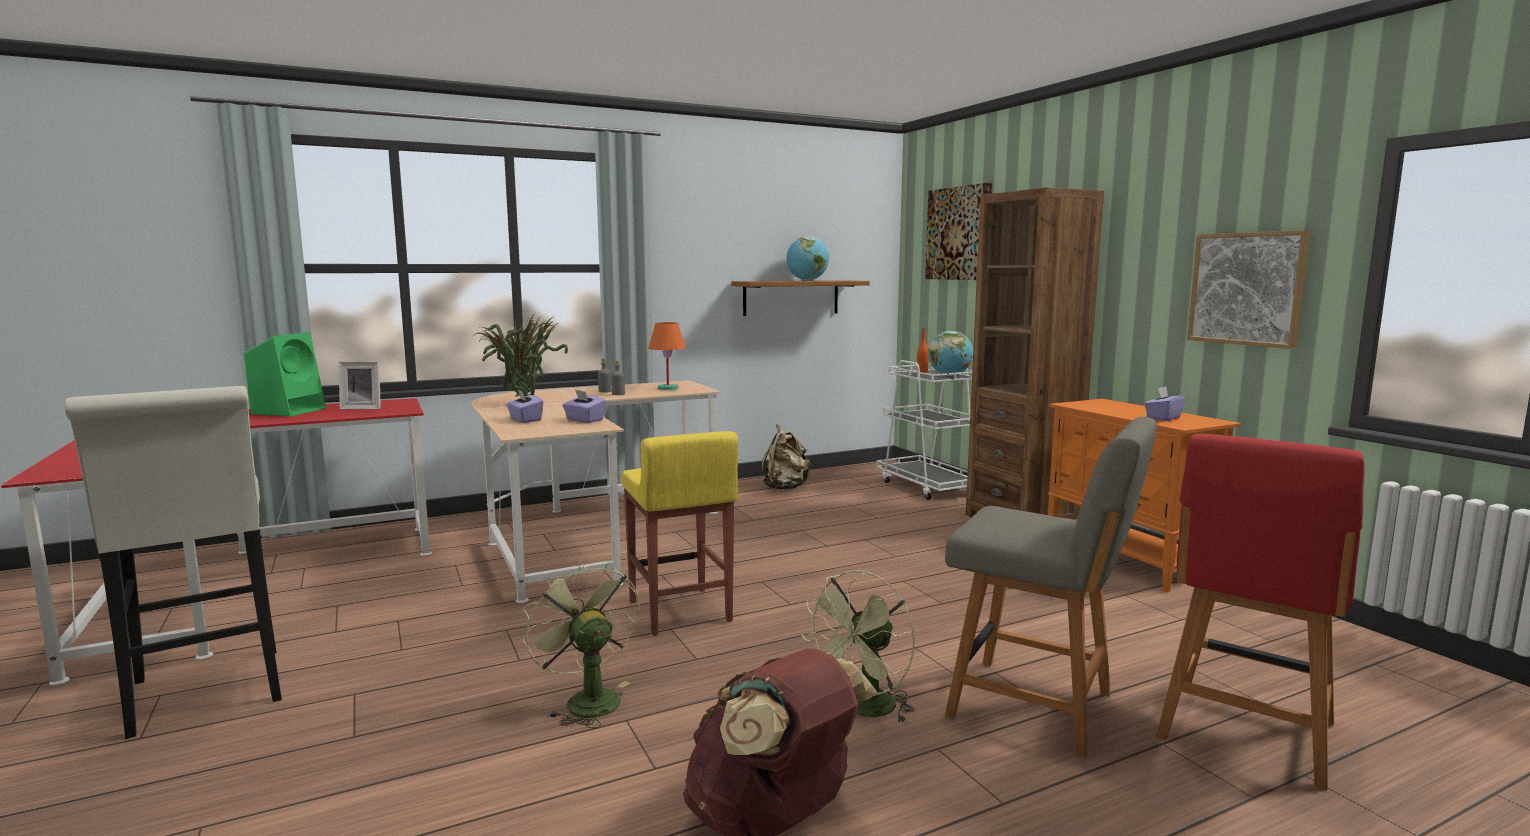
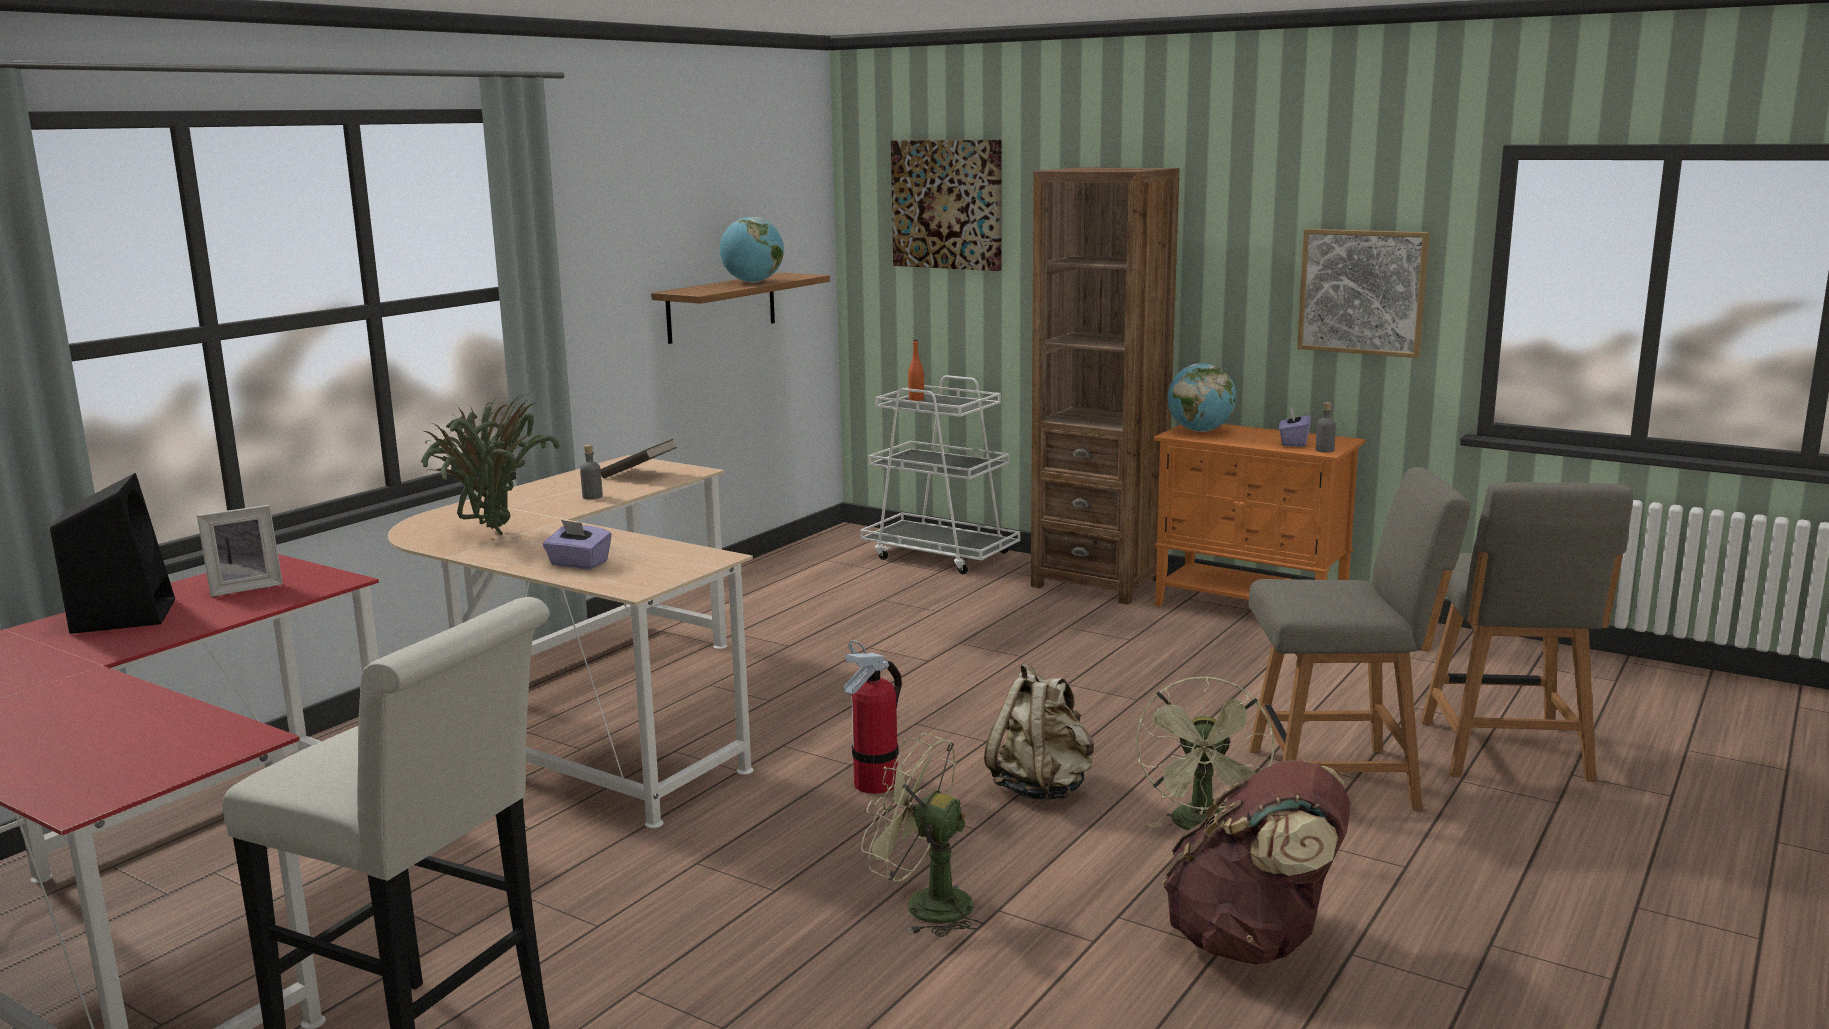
camera: 30 degrees left, 5 degrees up
green speaker [244,332,326,416] -> black speaker [50,473,175,634]
purple tissue box [562,390,606,423] -> none
grey bottle [598,358,611,393] -> grey bottle moved to [1316,402,1336,453]
yellow stool [621,431,738,636] -> fire extinguisher [843,640,902,794]
orange table lamp [648,322,686,390] -> brown book [601,439,677,479]
beige backpack [761,424,810,490] -> beige backpack moved to [984,663,1094,800]
globe [928,331,973,376] -> globe moved to [1167,363,1236,432]
red chair [1156,434,1365,791] -> grey chair [1421,482,1633,782]

